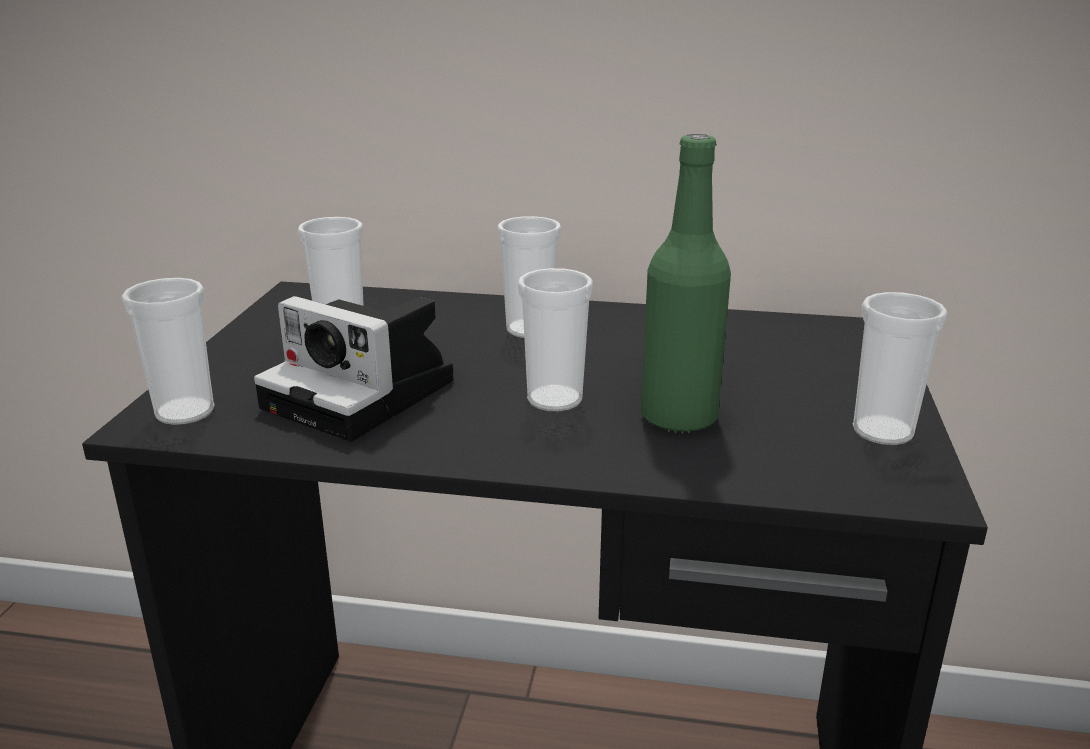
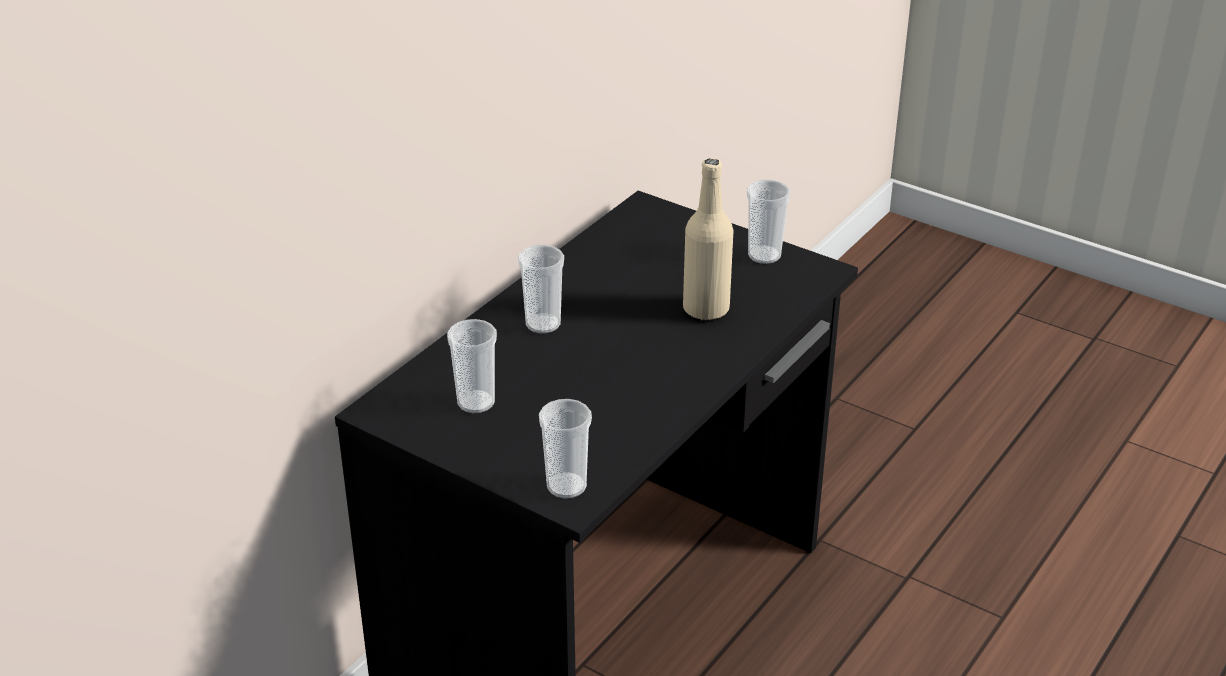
camera: 65 degrees left, 10 degrees up
camera [254,296,454,442] -> none
cup [518,268,593,411] -> none
green bottle [641,134,731,434] -> beige bottle [683,158,733,321]

